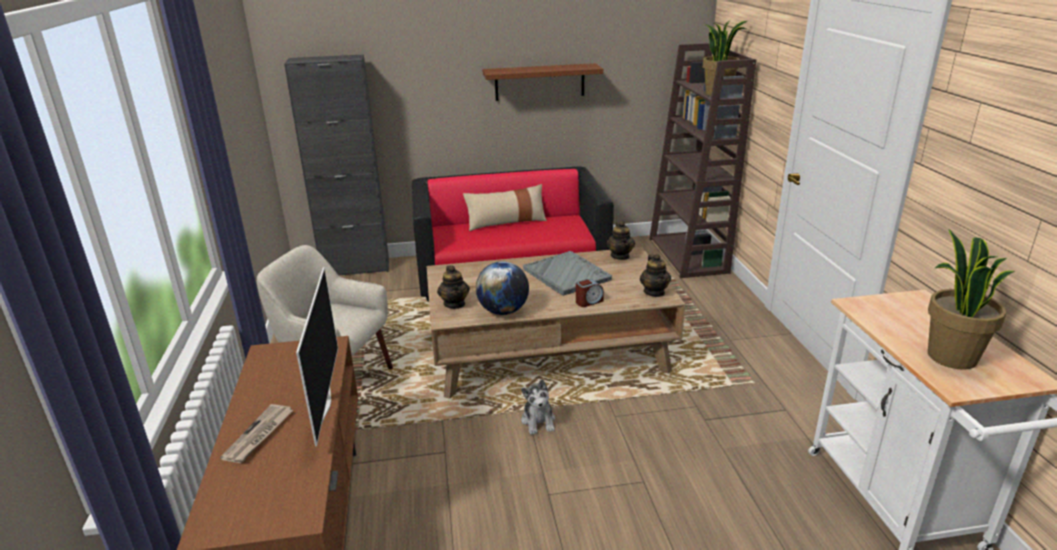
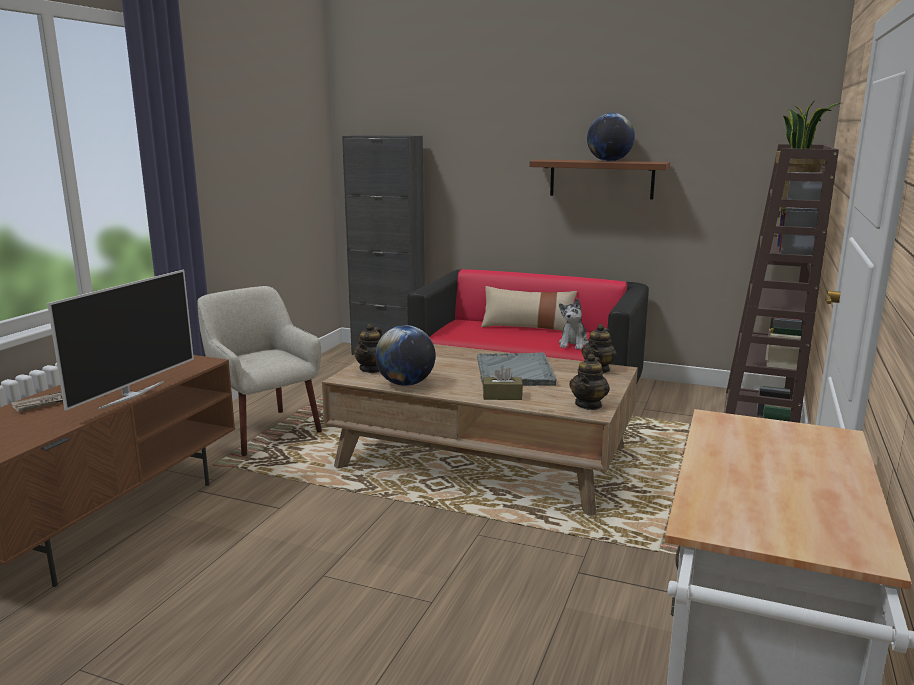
camera: 30 degrees right, 10 degrees down
plush toy [521,379,555,435] -> plush toy moved to [559,298,589,350]
alarm clock [576,279,604,307] -> brown tissue box [483,366,523,400]
potted plant [928,229,1015,370] -> none
none -> globe [587,113,635,162]

